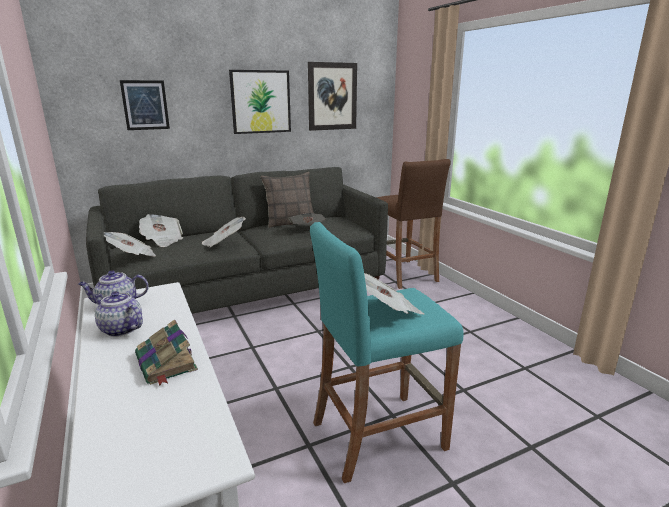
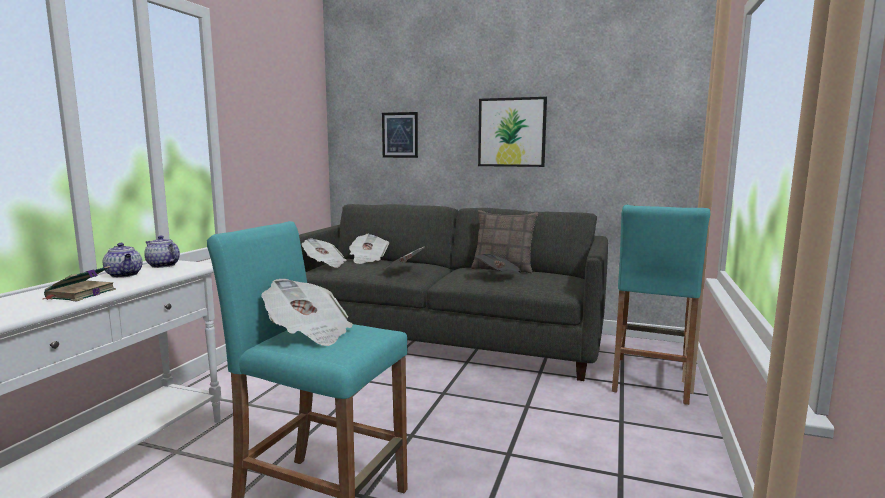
camera: 45 degrees right, 10 degrees down
teapot [94,291,143,337] -> teapot turned 150 degrees clockwise [103,243,143,278]
picture [308,62,357,131] -> none
brown stool [376,159,451,289] -> turquoise stool [612,205,710,405]

